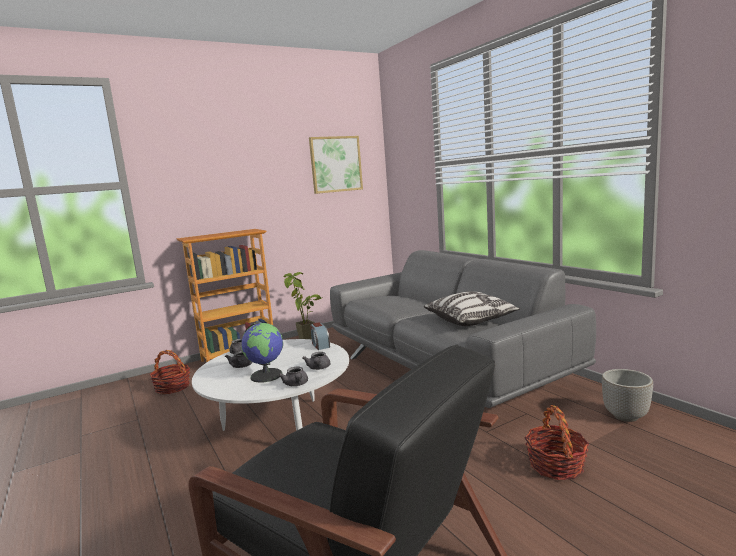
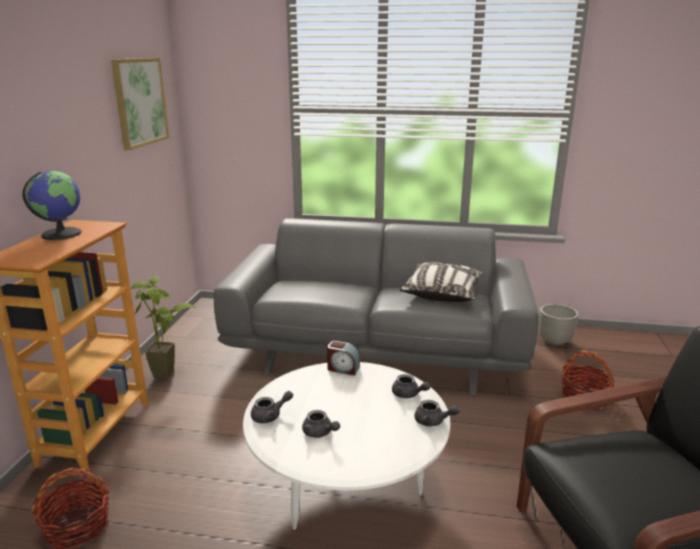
camera: 50 degrees left, 10 degrees up
globe [241,323,283,383] -> globe moved to [22,171,82,240]

